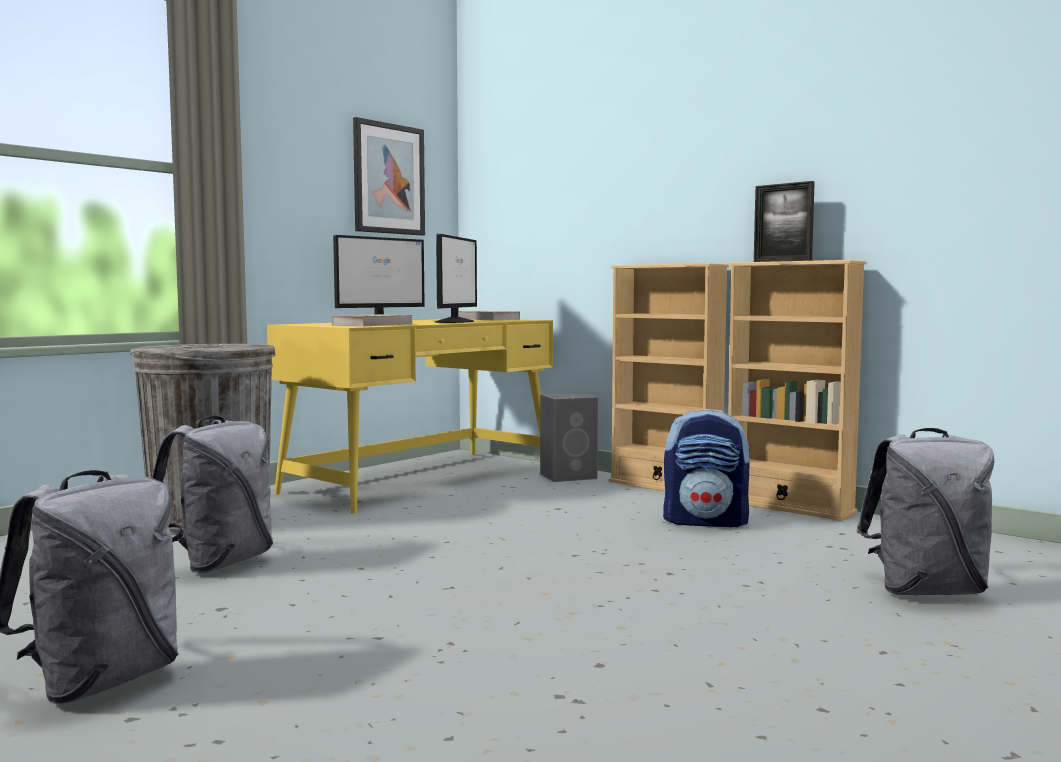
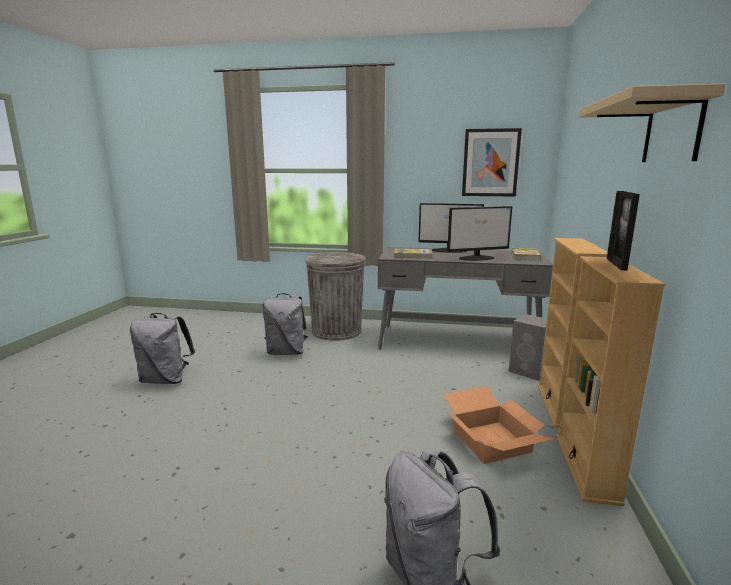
camera: 60 degrees right, 10 degrees up
yellow desk [267,319,553,514] -> grey desk [378,247,553,350]
backpack [663,409,752,527] -> cardboard box [444,386,554,464]
none -> beige shelf [579,84,726,162]

